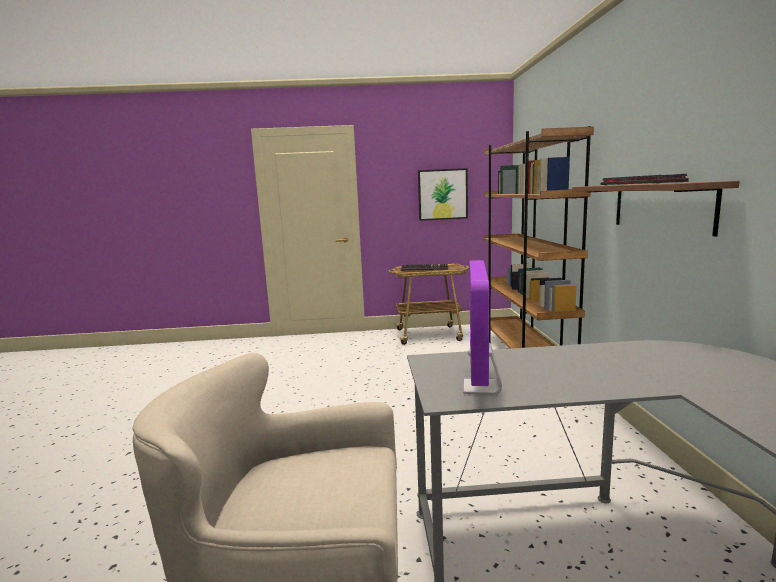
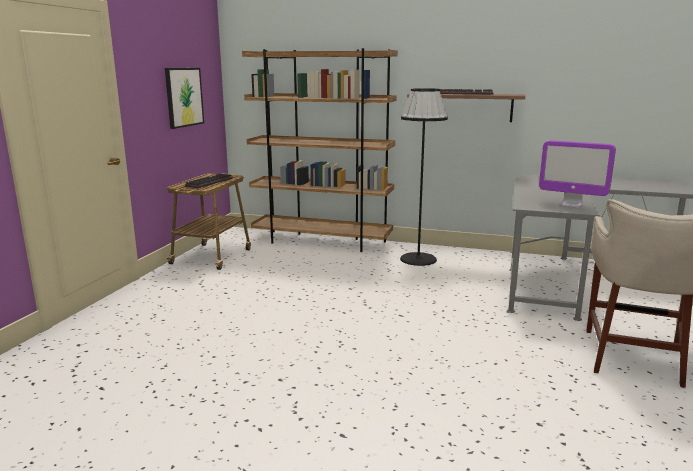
camera: 70 degrees left, 5 degrees up
none -> black floor lamp [400,88,448,266]

